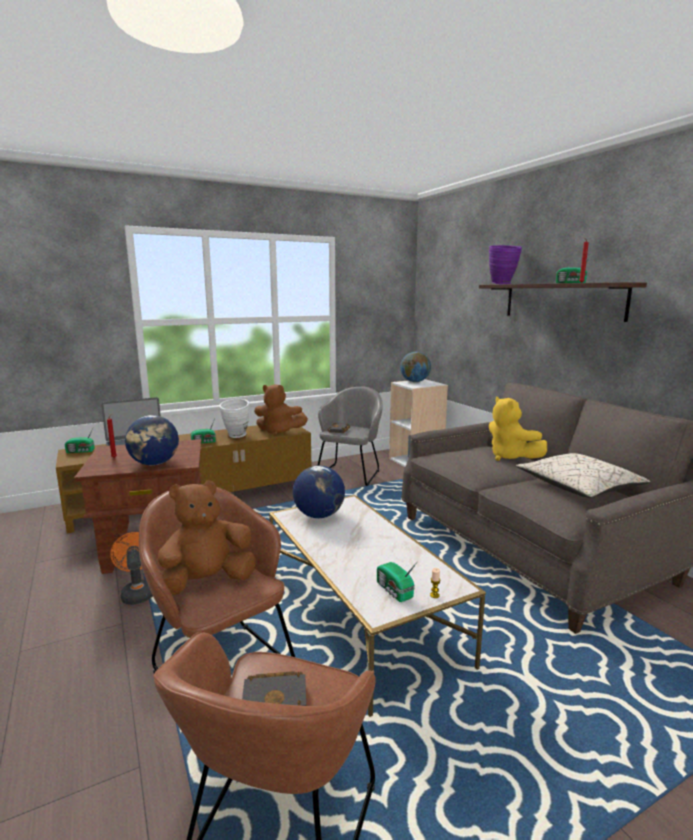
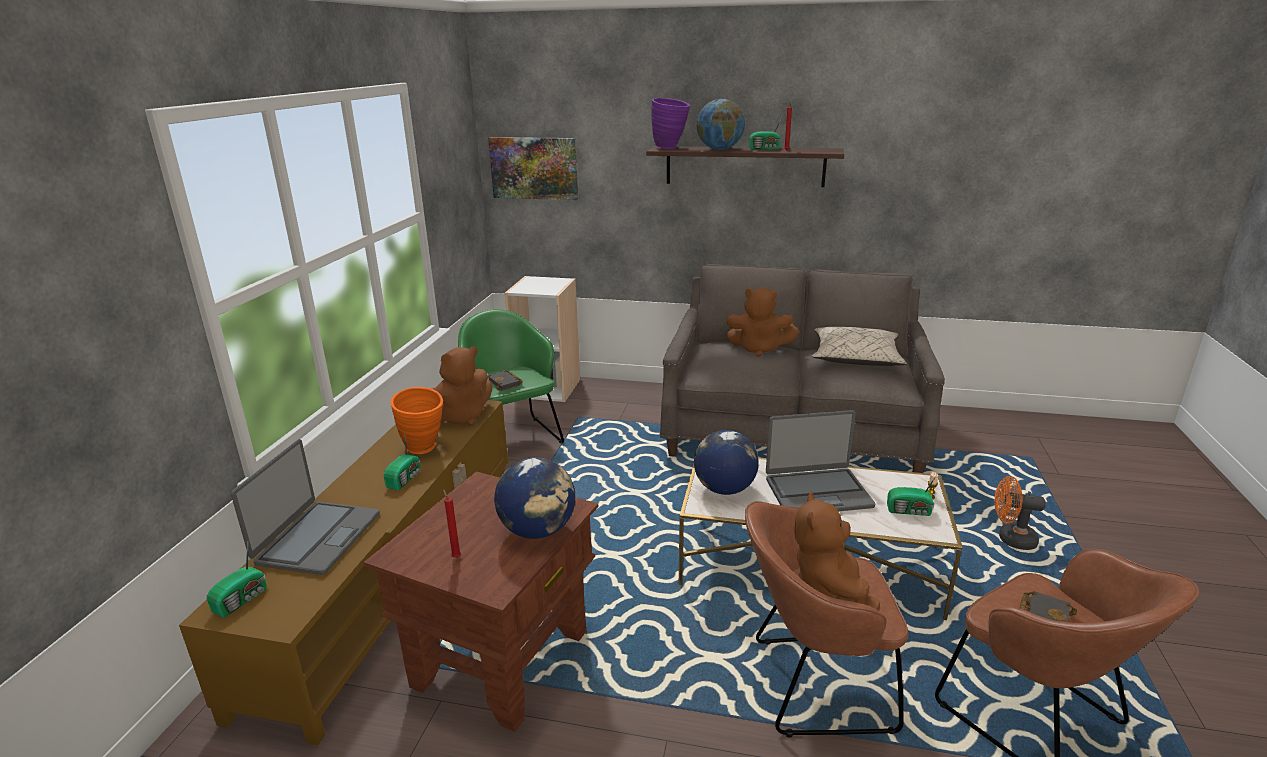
camera: 50 degrees left, 10 degrees up
orange fan [110,532,153,605] -> orange fan moved to [995,476,1046,550]
white vase [219,399,249,438] -> orange vase [390,387,443,454]
grey armchair [317,387,383,486] -> green armchair [458,309,564,443]
globe [400,352,431,382] -> globe moved to [696,99,745,150]
yellow plush toy [489,397,547,461] -> brown plush toy [726,288,799,357]
none -> picture [488,137,578,200]
none -> laptop [766,410,875,511]

